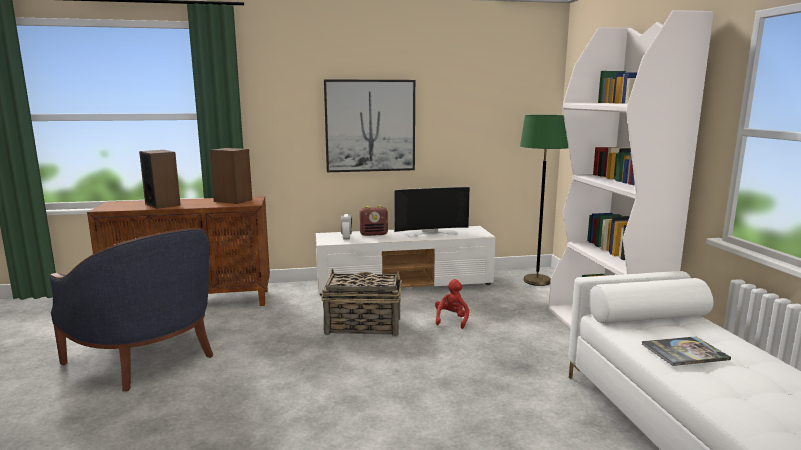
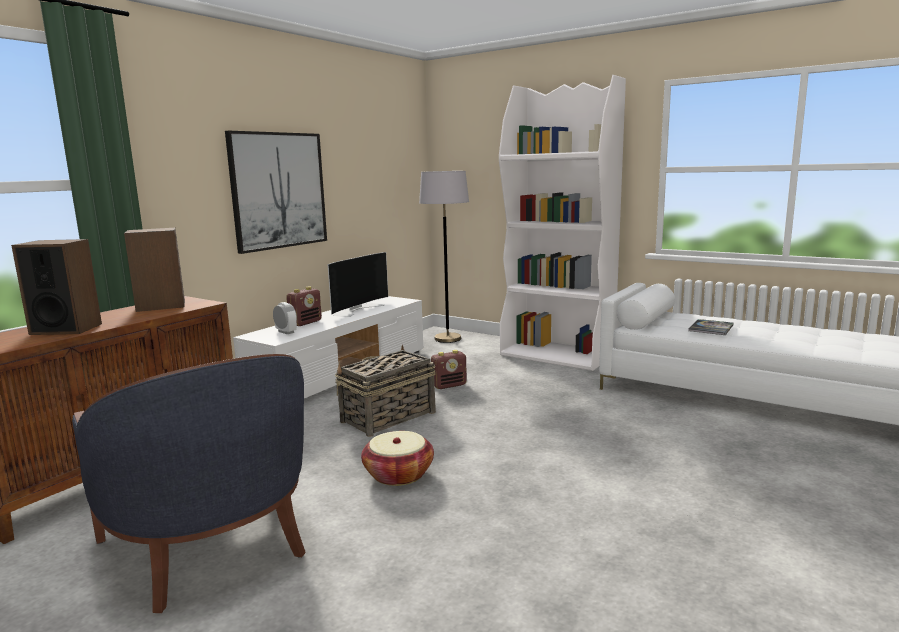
camera: 45 degrees left, 0 degrees up
blue armchair [50,228,213,392] -> blue armchair turned 60 degrees clockwise [72,354,306,613]
red plush toy [435,279,469,329] -> radio [431,350,467,389]
green floor lamp [520,115,569,286] -> grey floor lamp [419,171,469,343]
none -> basket [361,431,434,486]

